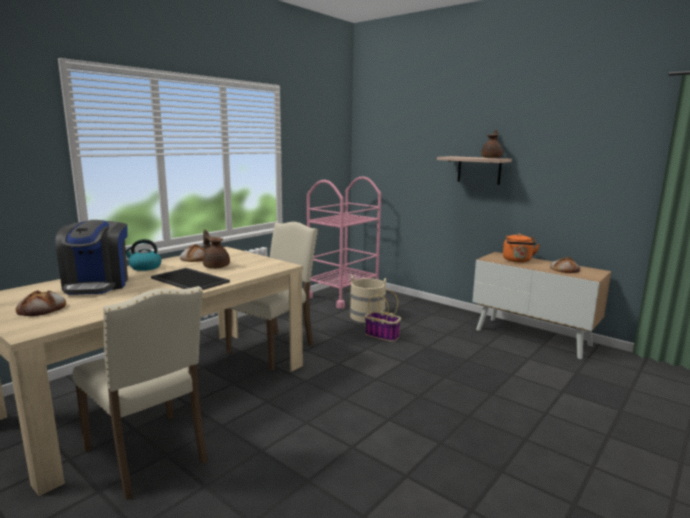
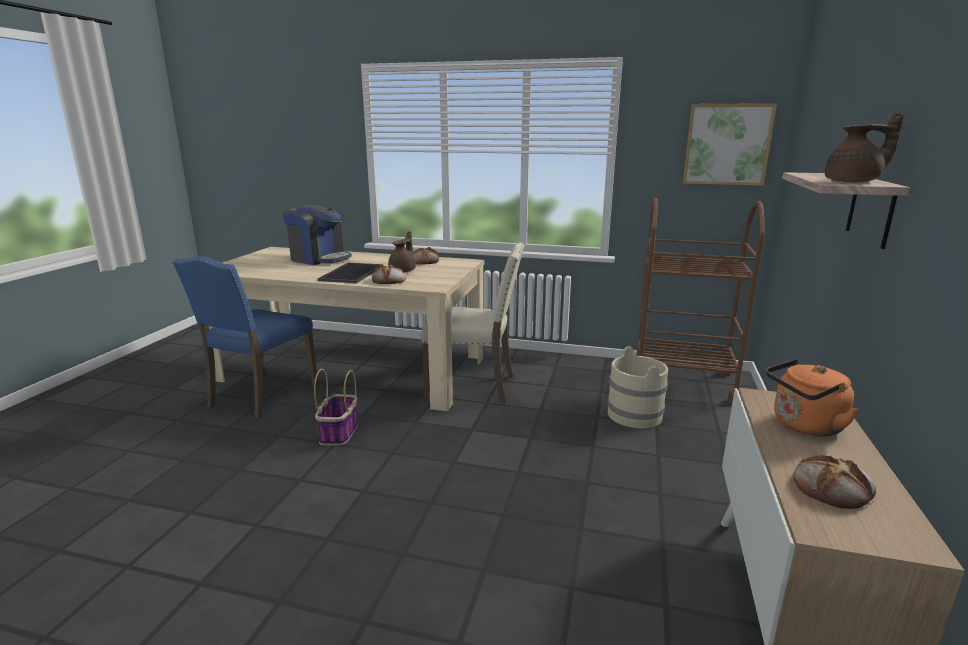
camera: 65 degrees right, 5 degrees up
bread [16,290,66,316] -> bread moved to [372,264,406,284]
coffee machine [55,220,128,295] -> coffee machine turned 120 degrees counterclockwise [282,205,352,265]
beige chair [73,286,208,500] -> blue chair [172,256,318,419]
kettle [126,239,162,271] -> none
pink cart [307,176,381,309] -> brown cart [635,198,765,403]
basket [365,290,401,342] -> basket moved to [314,369,358,446]
none -> picture [683,103,777,186]

